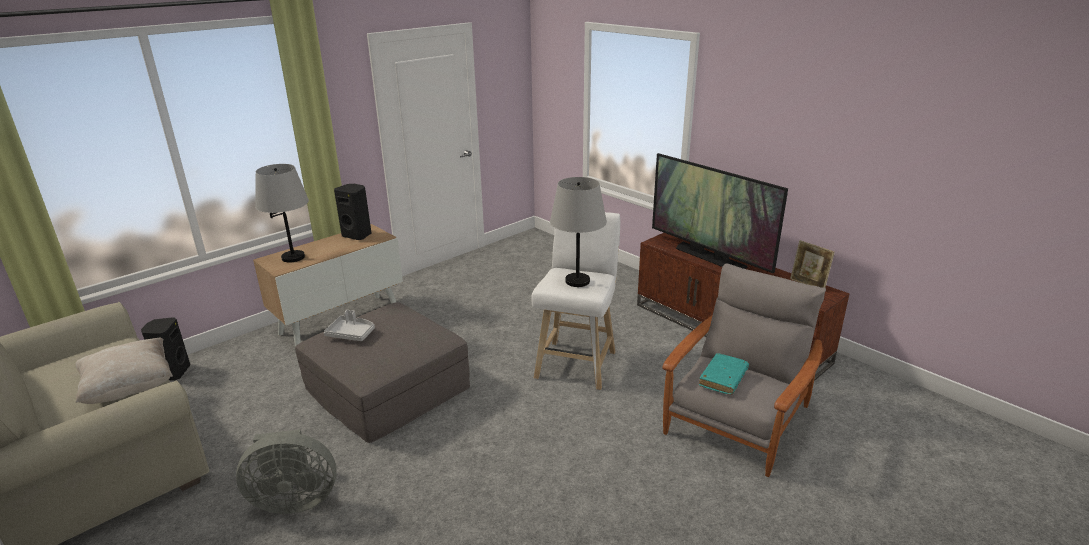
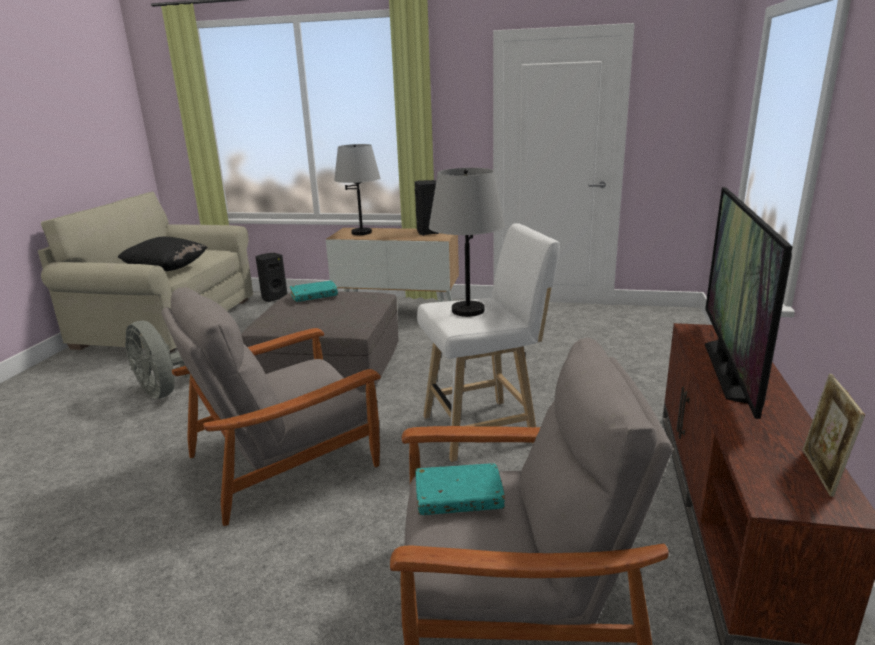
camera: 55 degrees right, 5 degrees down
beige pillow [75,338,173,404] -> black pillow [117,237,208,271]
grey tray [324,310,375,341] -> turquoise book [290,280,338,302]
none -> grey armchair [161,287,381,526]

